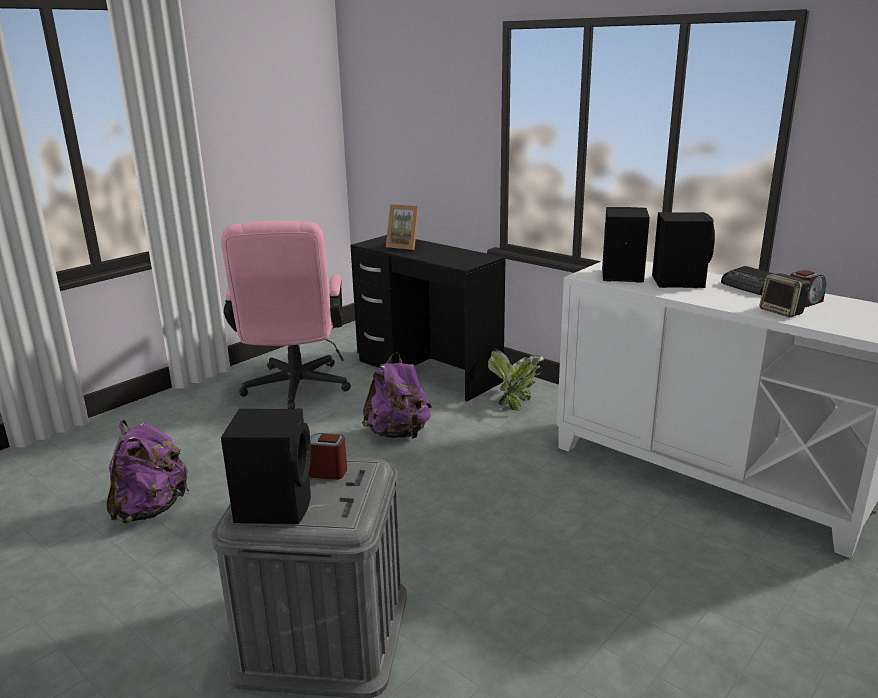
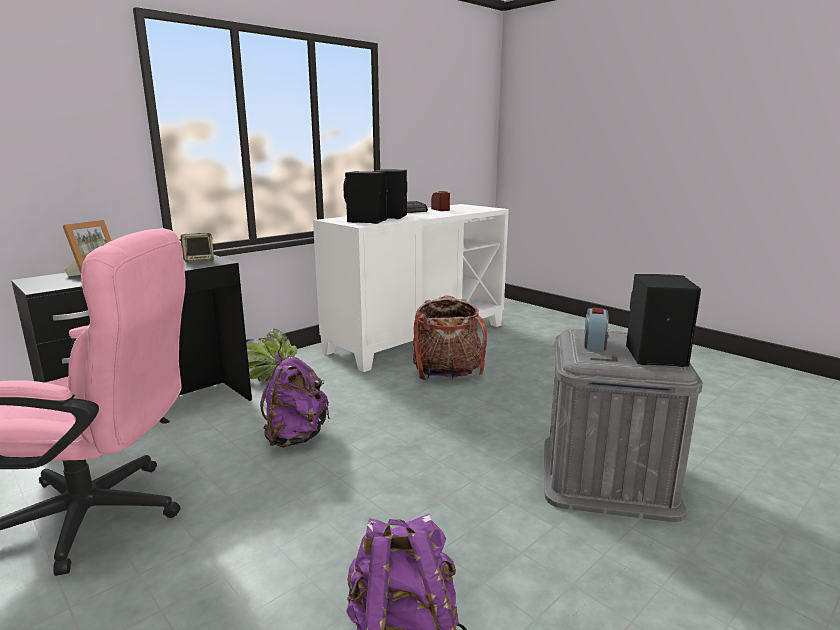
camera: 85 degrees left, 5 degrees down
speaker [760,273,810,318] -> speaker moved to [180,233,214,262]
none -> backpack [413,295,487,380]

